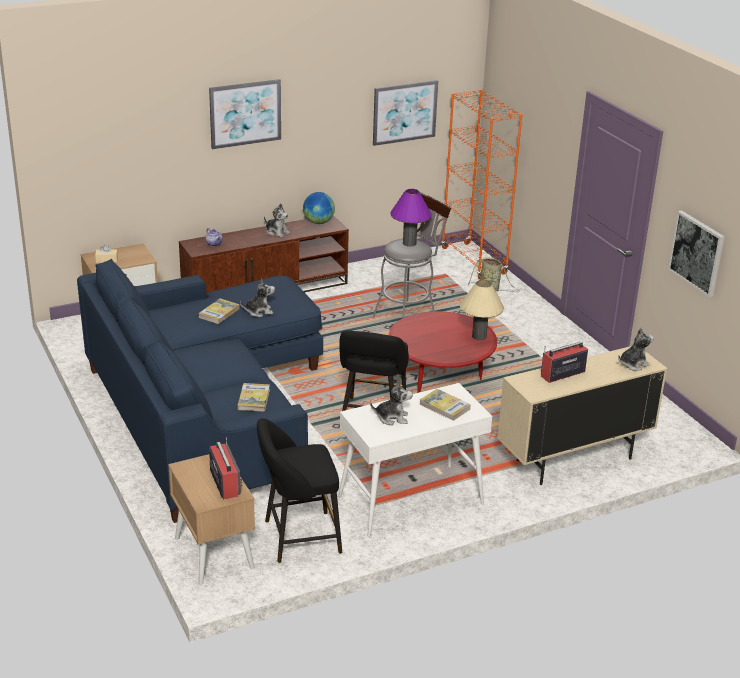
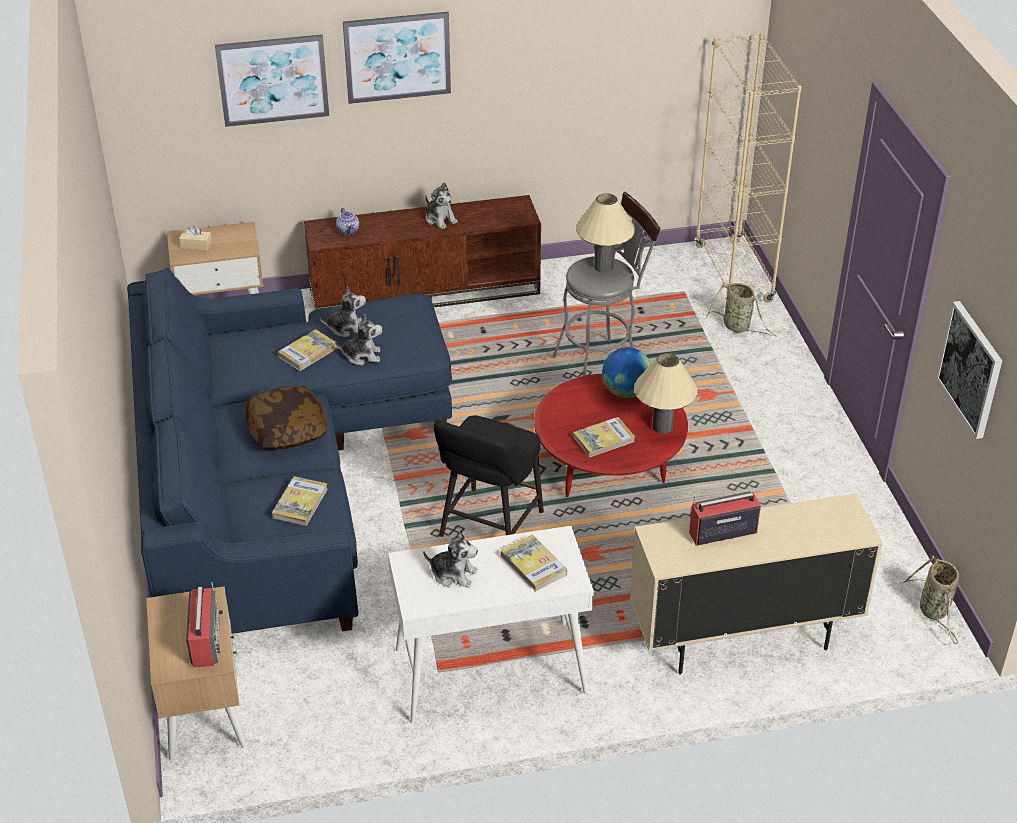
camera: 15 degrees right, 10 degrees up
black stool [257,418,342,563] -> none
globe [303,192,335,224] -> globe moved to [602,347,651,398]
picture [373,80,438,146] -> picture moved to [215,34,329,127]
purple table lamp [390,189,432,247] -> beige table lamp [576,193,635,273]
orange bookcase [441,89,523,279] -> beige bookcase [695,32,802,302]
plush toy [618,328,654,371] -> plush toy moved to [319,286,366,337]
none -> pillow [244,386,328,450]
none -> book [573,417,635,458]
none -> basket [903,556,959,644]

